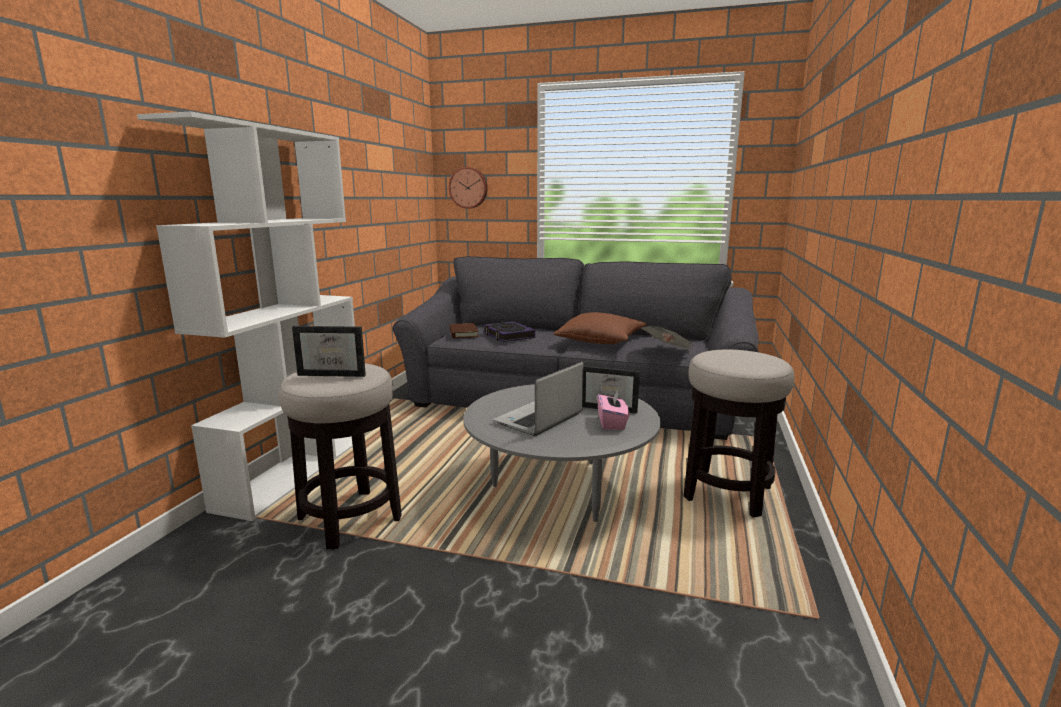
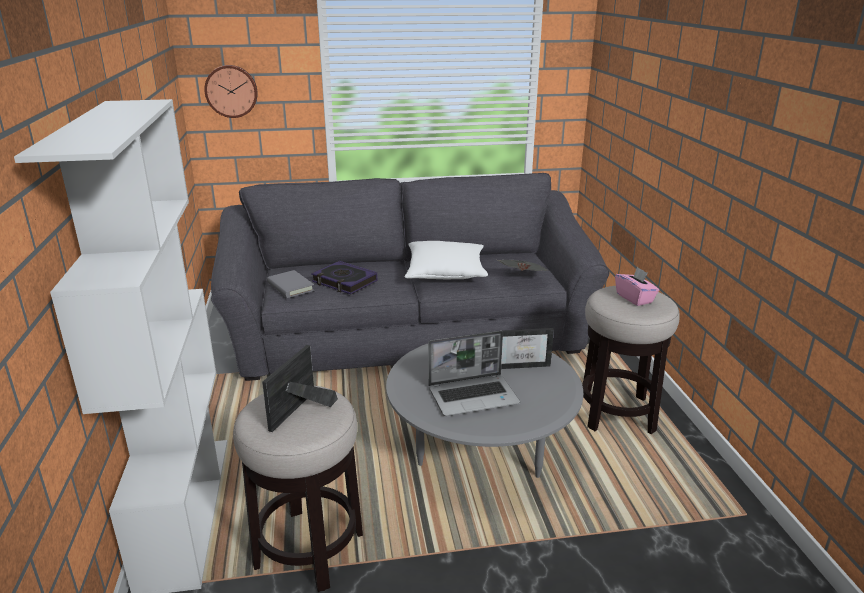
camera: 25 degrees left, 10 degrees up
picture frame [292,326,366,377] -> picture frame turned 135 degrees clockwise [262,345,338,432]
brown book [449,323,479,338] -> grey book [267,270,315,298]
laptop [493,362,584,436] -> laptop turned 120 degrees counterclockwise [428,330,520,416]
brown pillow [553,312,647,344] -> white pillow [404,241,488,279]
pink tissue box [597,389,629,430] -> pink tissue box moved to [615,267,659,306]

